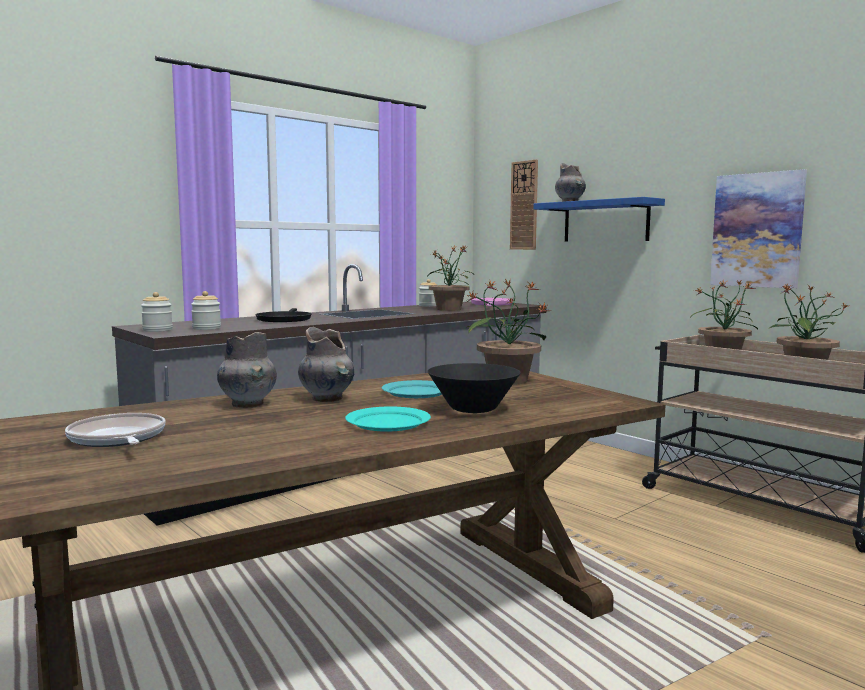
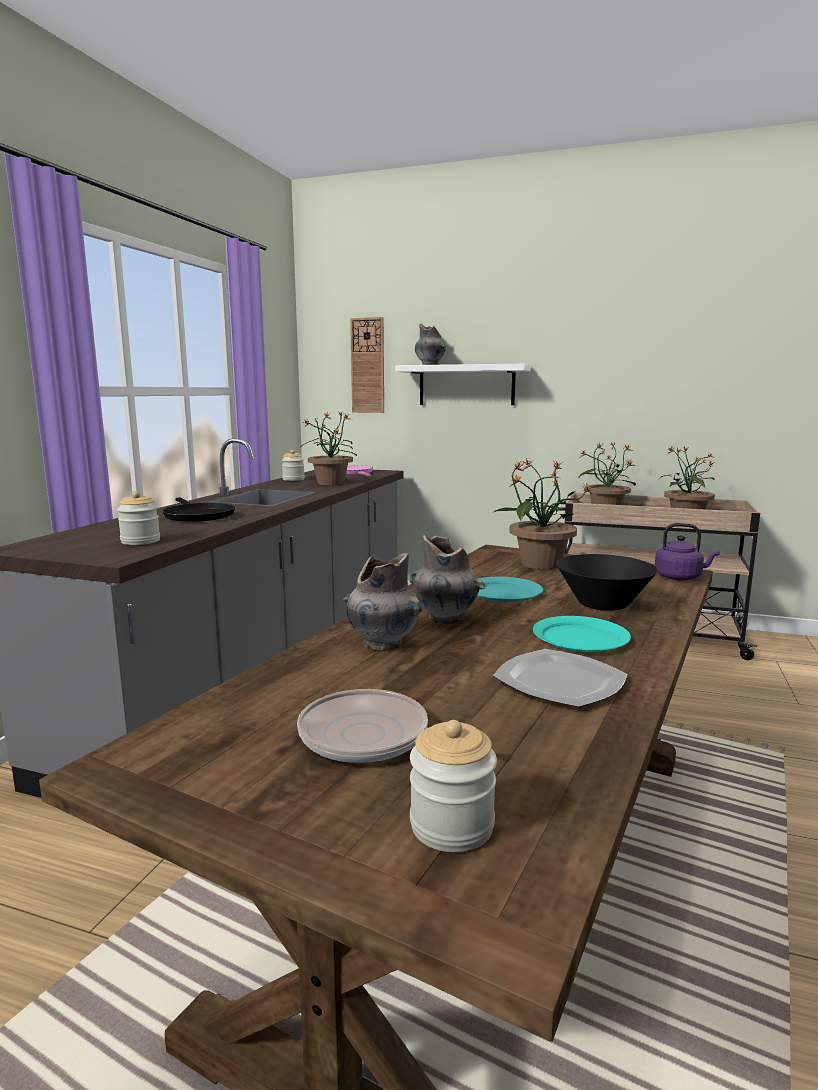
camera: 30 degrees left, 5 degrees up
jar [141,292,173,332] -> jar moved to [410,720,497,852]
blue shelf [533,197,665,242] -> white shelf [395,364,531,405]
picture [710,169,807,289] -> none
none -> plate [493,649,628,707]
none -> purple kettle [655,523,720,580]

